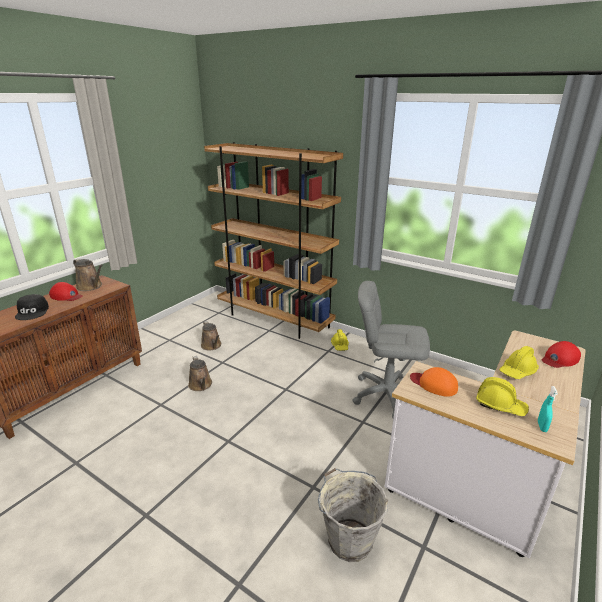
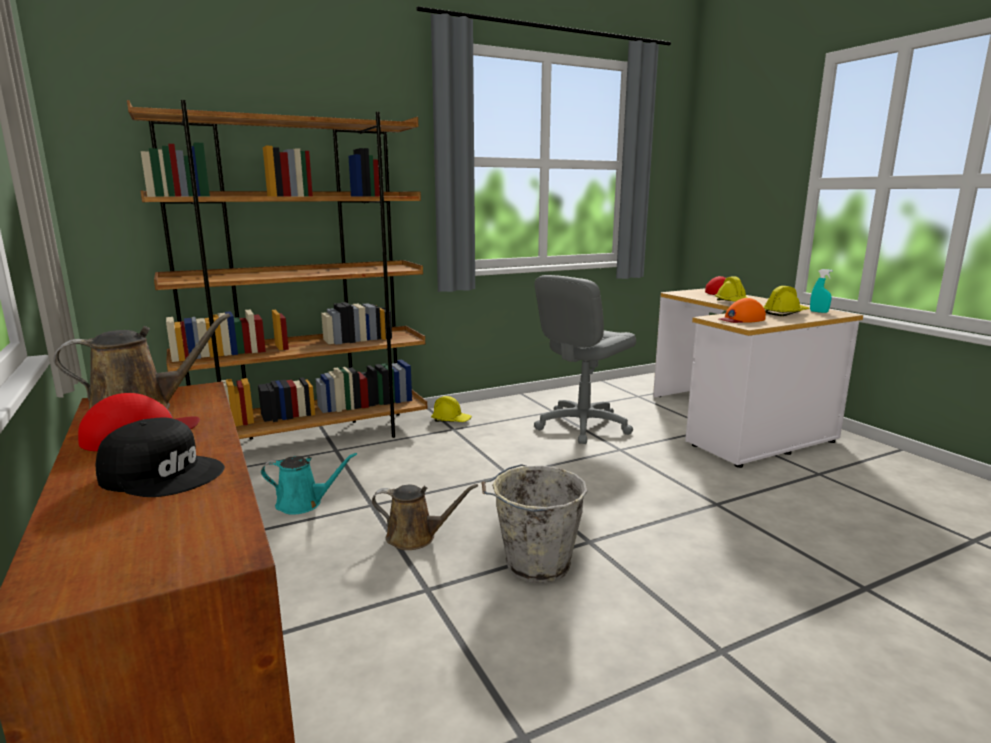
camera: 60 degrees left, 10 degrees down
brown watering can [201,321,221,351] -> turquoise watering can [261,453,357,515]
grey bucket [318,468,388,562] -> grey bucket moved to [482,464,588,584]

